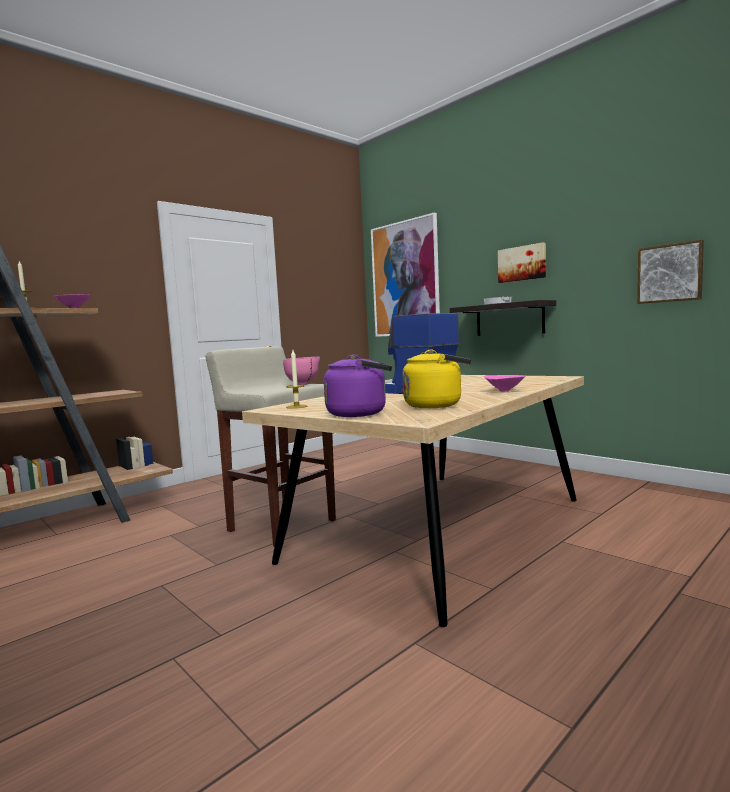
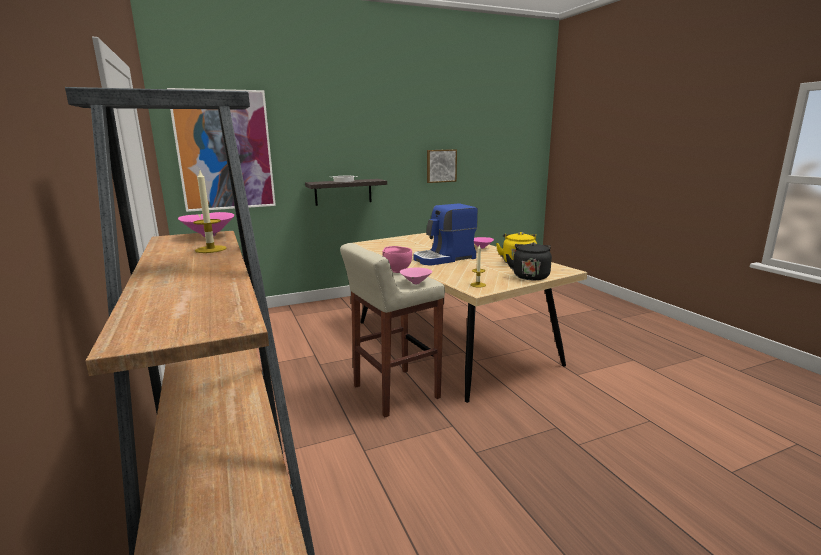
camera: 70 degrees left, 10 degrees up
purple kettle [324,354,392,417] -> black kettle [506,242,552,280]
picture [498,242,546,283] -> none
none -> pink bowl [400,268,432,284]

